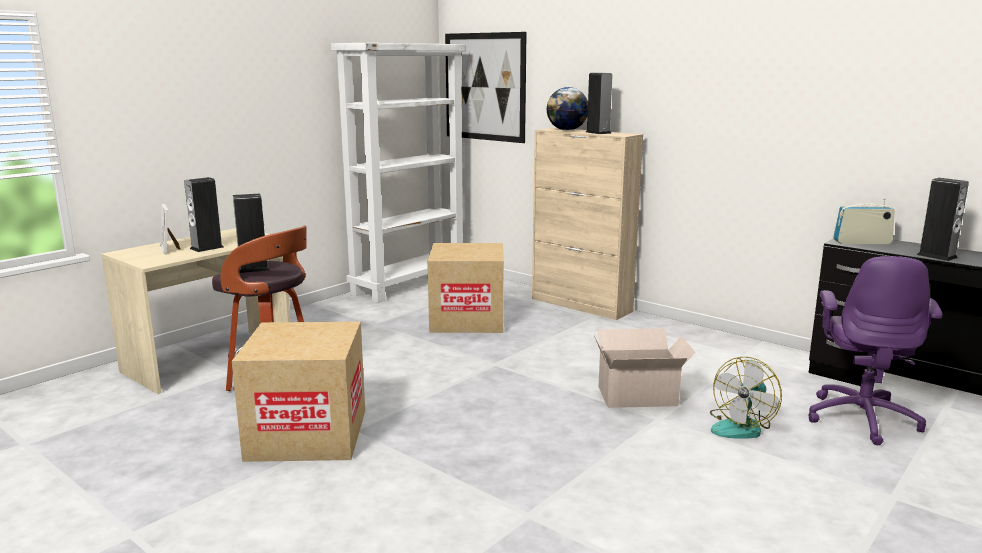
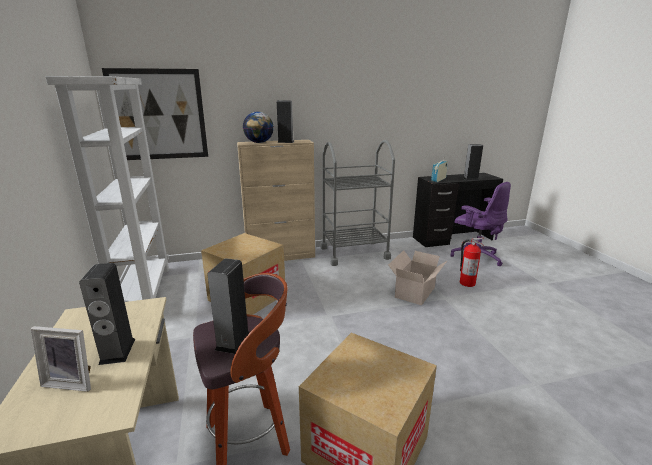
camera: 55 degrees left, 5 degrees up
fan [710,357,782,439] -> fire extinguisher [460,238,484,287]
none -> grey cart [321,140,395,266]

